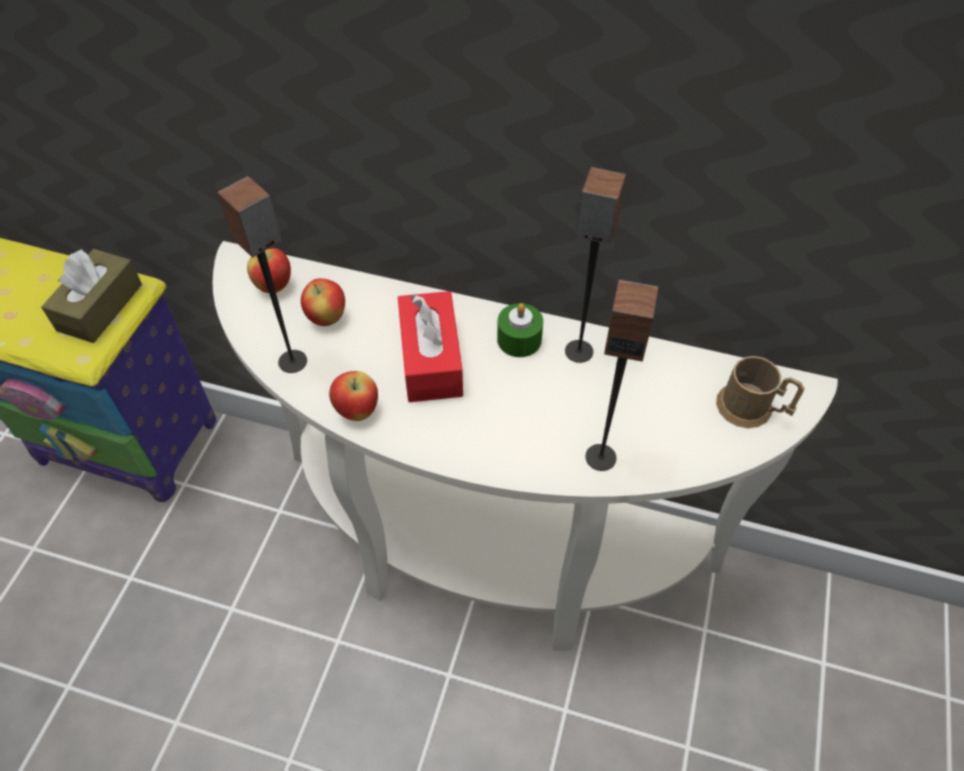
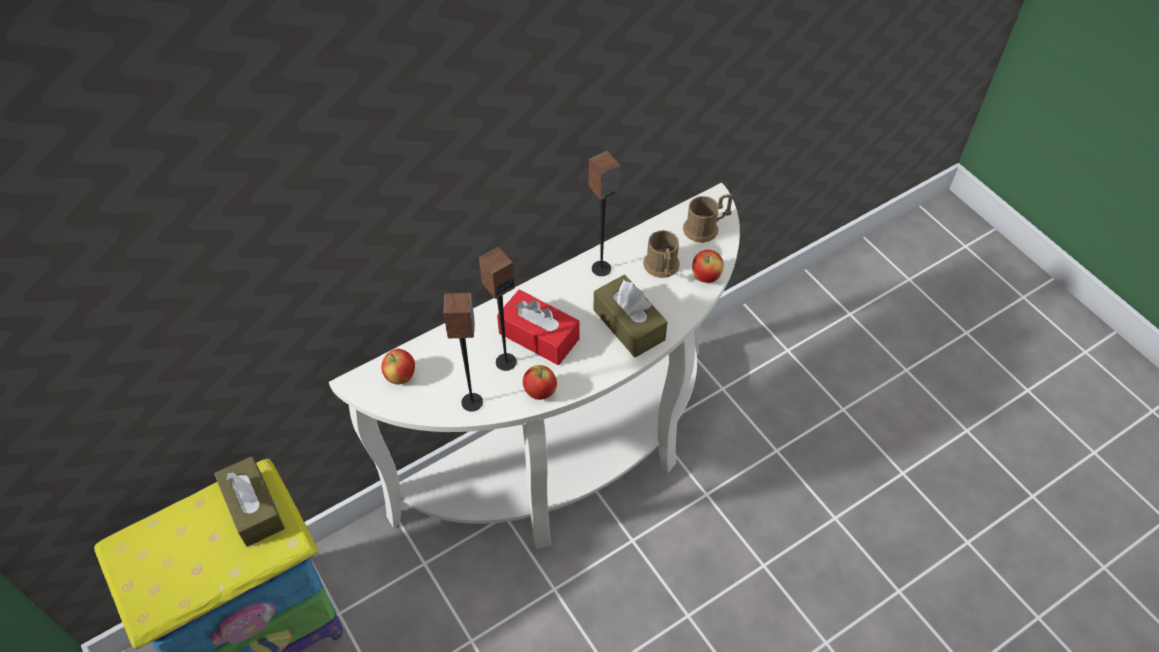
camera: 50 degrees left, 0 degrees up
apple [301,278,345,326] -> apple moved to [692,250,724,283]
green candle [497,303,543,357] -> none
speaker [585,280,658,471] -> speaker moved to [479,247,517,371]
none -> brown tissue box [594,275,668,358]
none -> brown mug [643,230,680,278]

